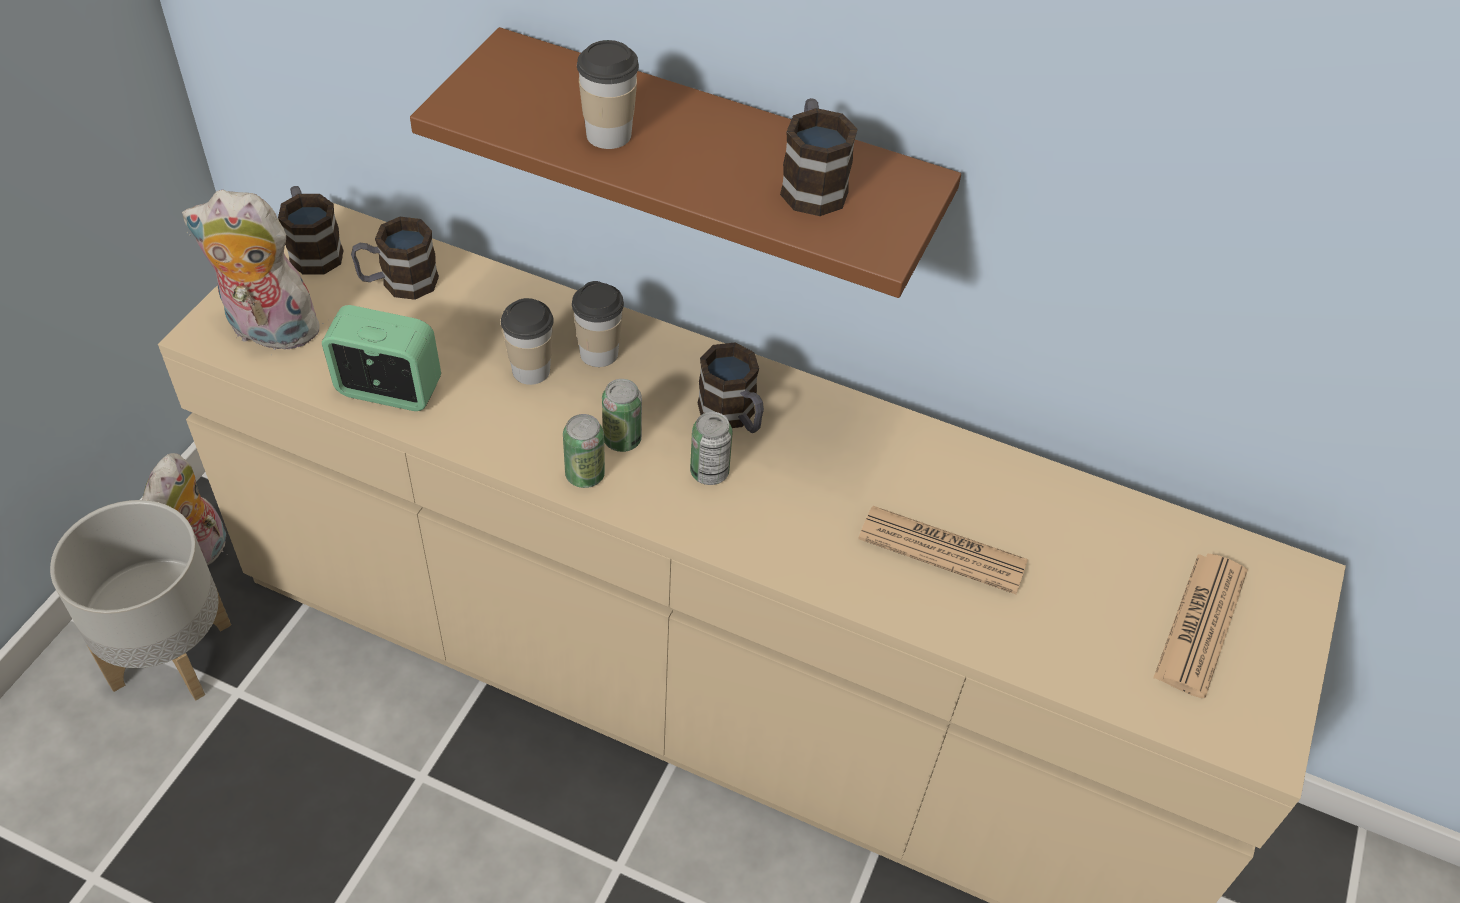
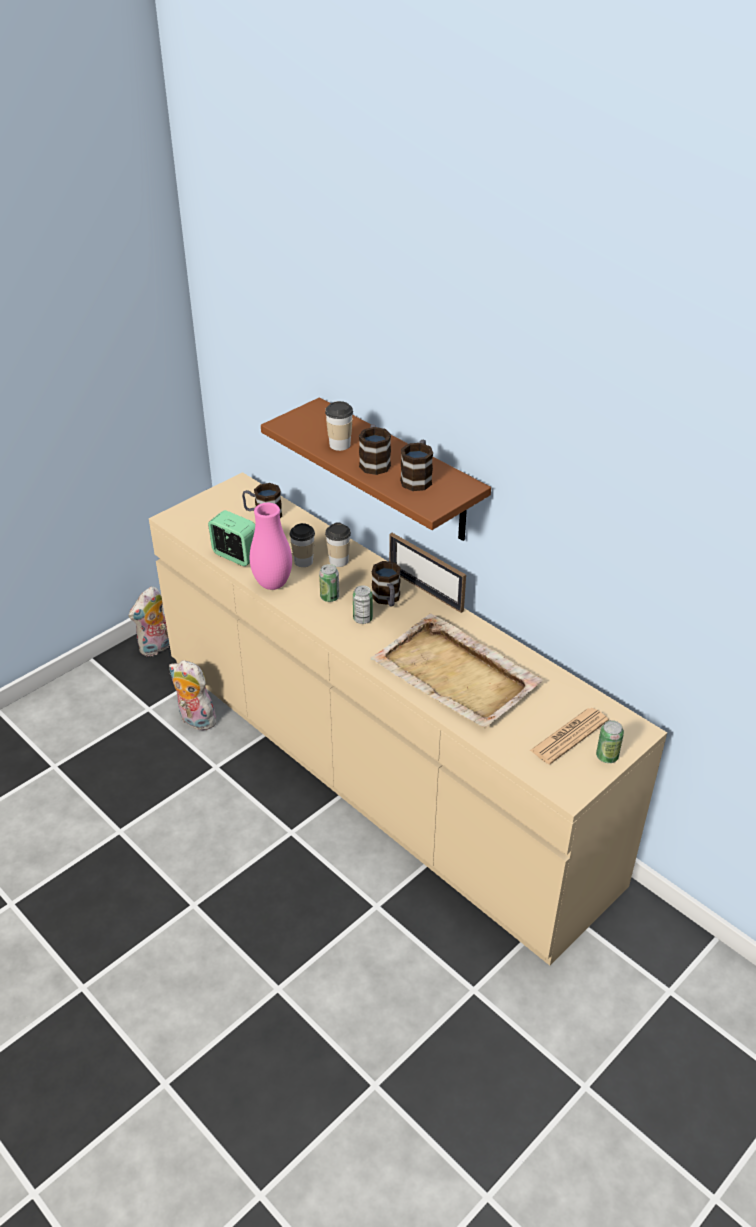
camera: 25 degrees right, 10 degrees down
grey planter [50,500,231,700] -> none
plush toy [182,190,325,355] -> plush toy moved to [169,660,218,730]
mug [278,186,343,275] -> mug moved to [359,424,391,475]
can [563,414,605,488] -> can moved to [596,720,624,763]
newspaper [858,506,1028,594] -> beige tray [370,614,543,728]
none -> pink vase [250,503,292,590]
none -> picture frame [389,533,466,613]

